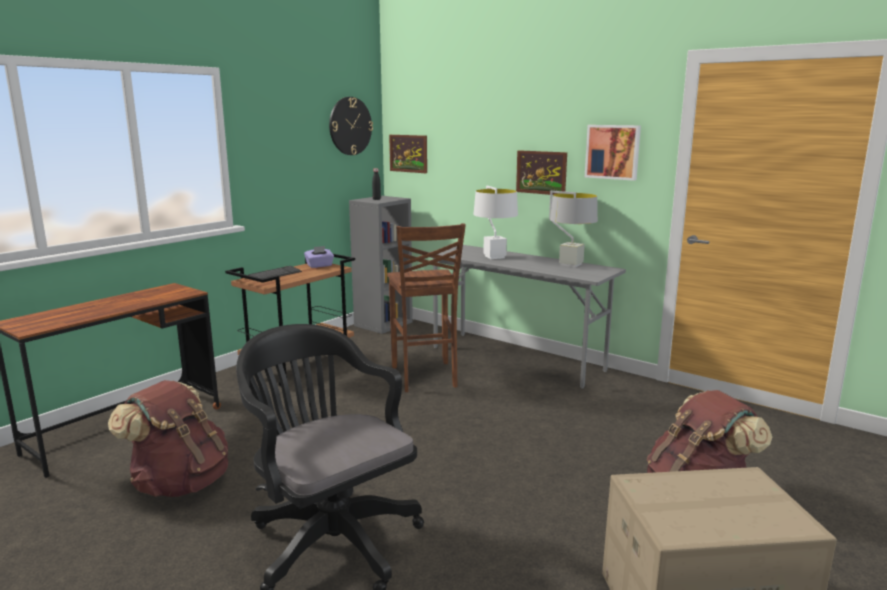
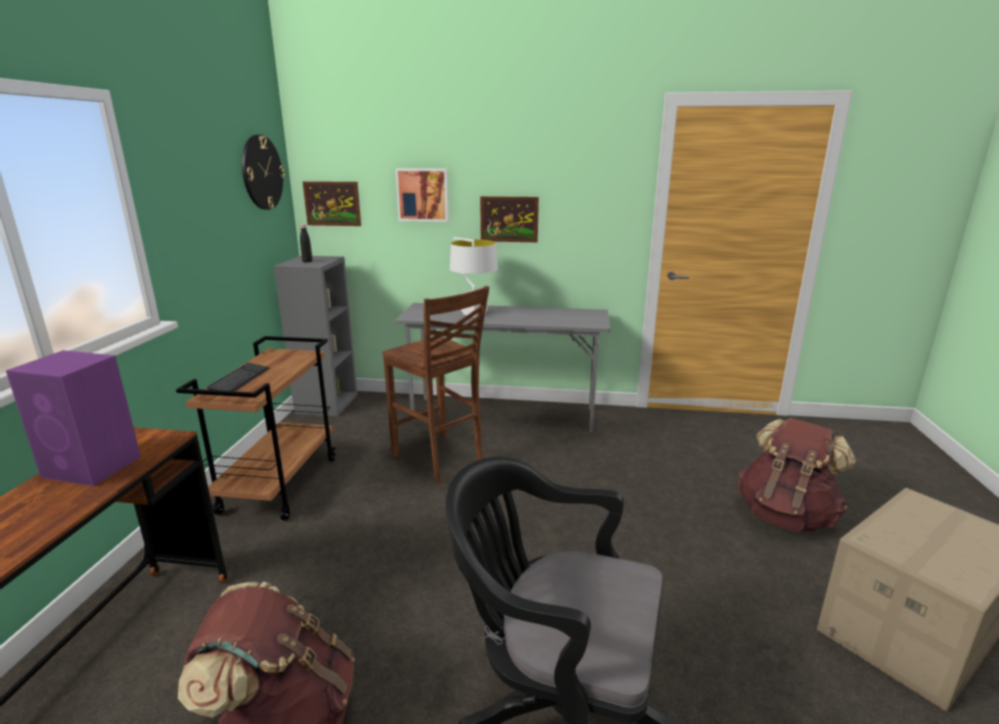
camera: 30 degrees left, 5 degrees up
purple tissue box [304,246,334,268] -> none
grey table lamp [549,191,598,267] -> none
picture [585,125,641,181] -> picture moved to [395,168,449,222]
none -> purple speaker [6,350,141,486]

